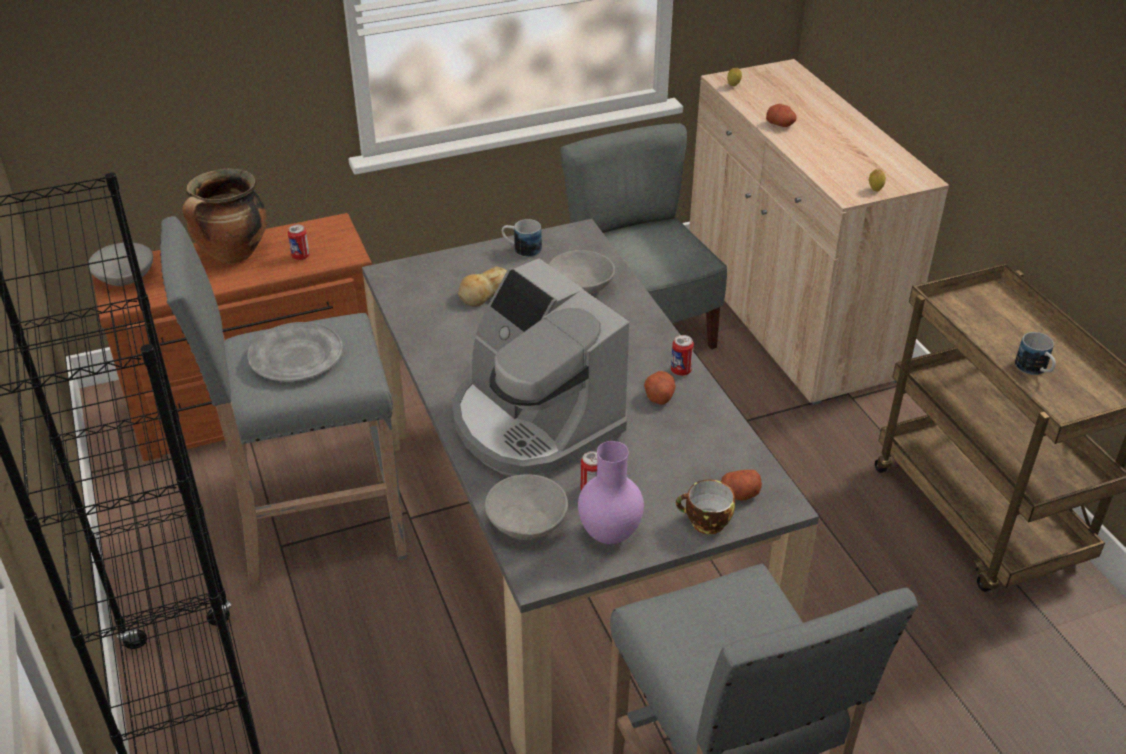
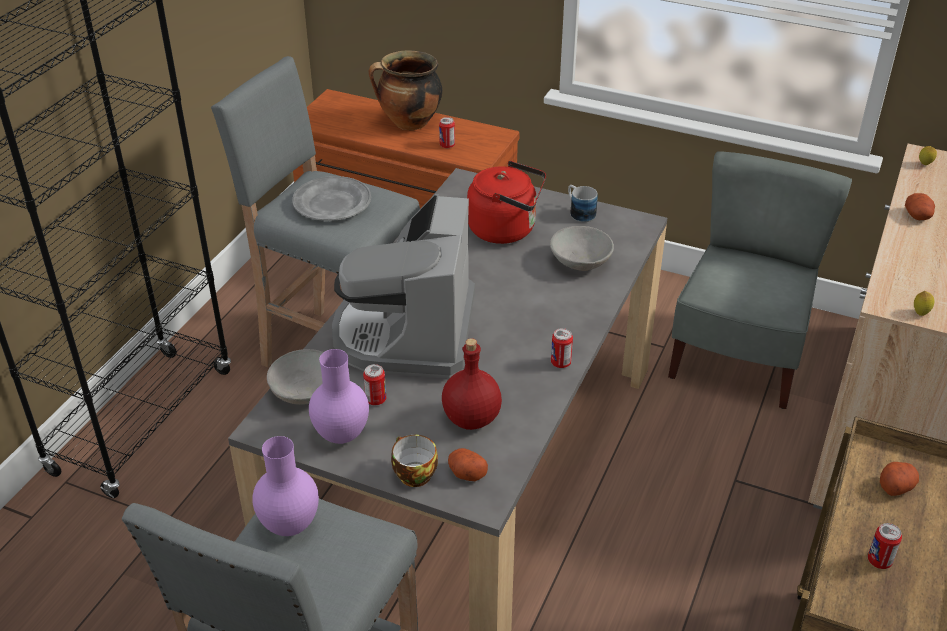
camera: 45 degrees right, 0 degrees up
grey bowl [88,243,153,286] -> none
bread [458,266,507,307] -> red kettle [467,161,546,244]
potato [644,371,675,405] -> potato moved to [880,462,919,496]
mug [1015,332,1056,375] -> can [868,523,902,569]
none -> purple vase [252,436,319,536]
none -> red bottle [442,338,502,430]

